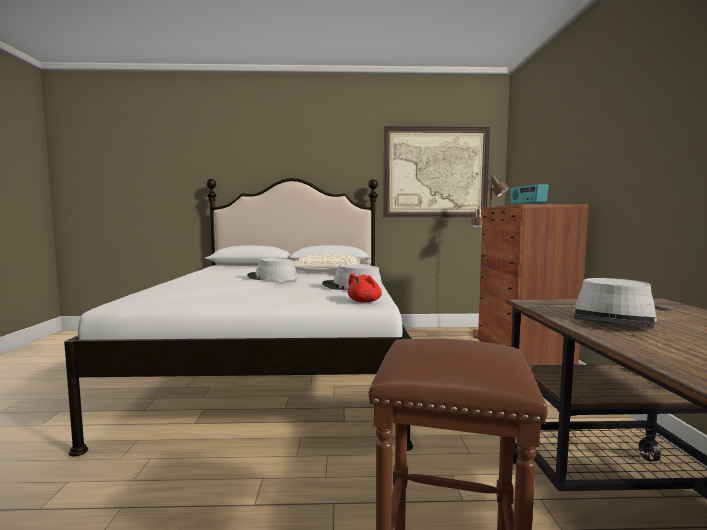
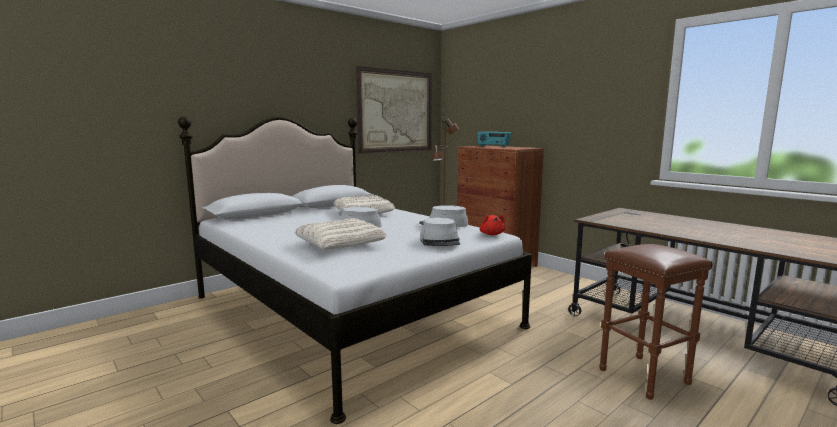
camera: 40 degrees left, 5 degrees up
grey hat [573,278,657,328] -> grey hat moved to [420,217,460,246]
none -> beige pillow [295,218,387,250]

